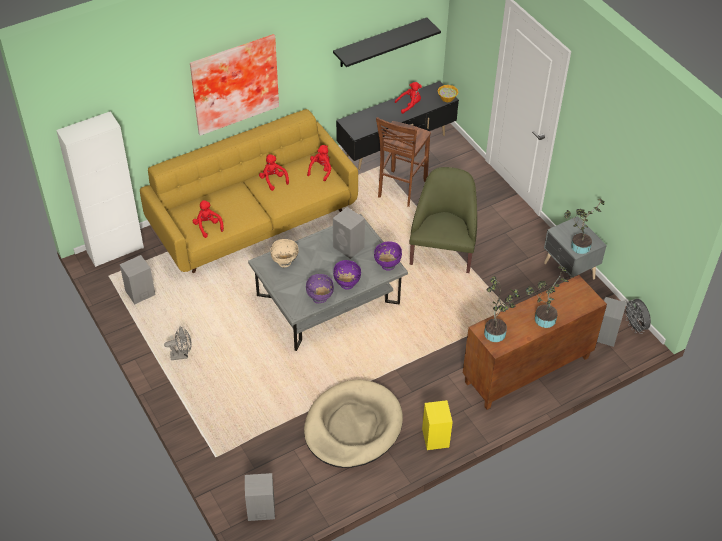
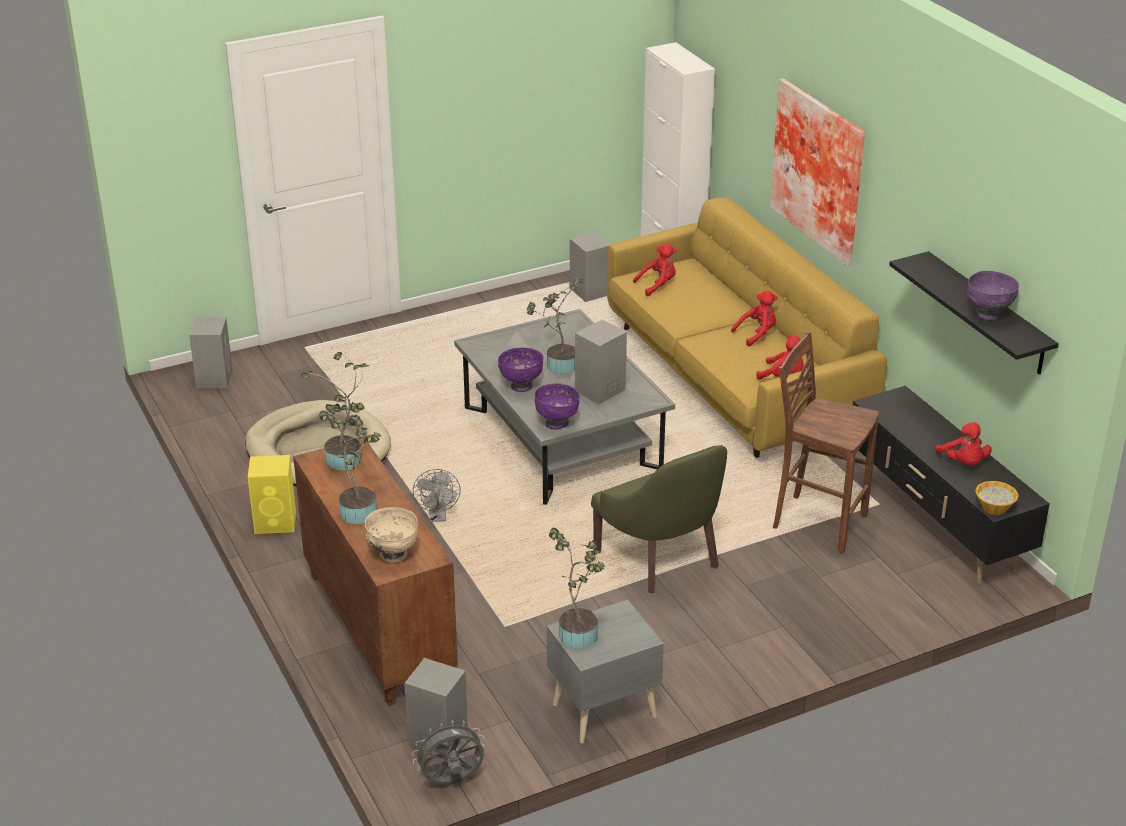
camera: 95 degrees right, 15 degrees down
grey fan [164,326,191,360] -> grey fan moved to [413,469,461,522]
beige bowl [270,239,299,268] -> beige bowl moved to [365,507,418,563]
purple bowl [306,274,334,304] -> purple bowl moved to [967,271,1019,320]
green armchair [409,167,477,273] -> green armchair turned 45 degrees clockwise [591,445,727,593]
none -> potted plant [527,277,584,373]

